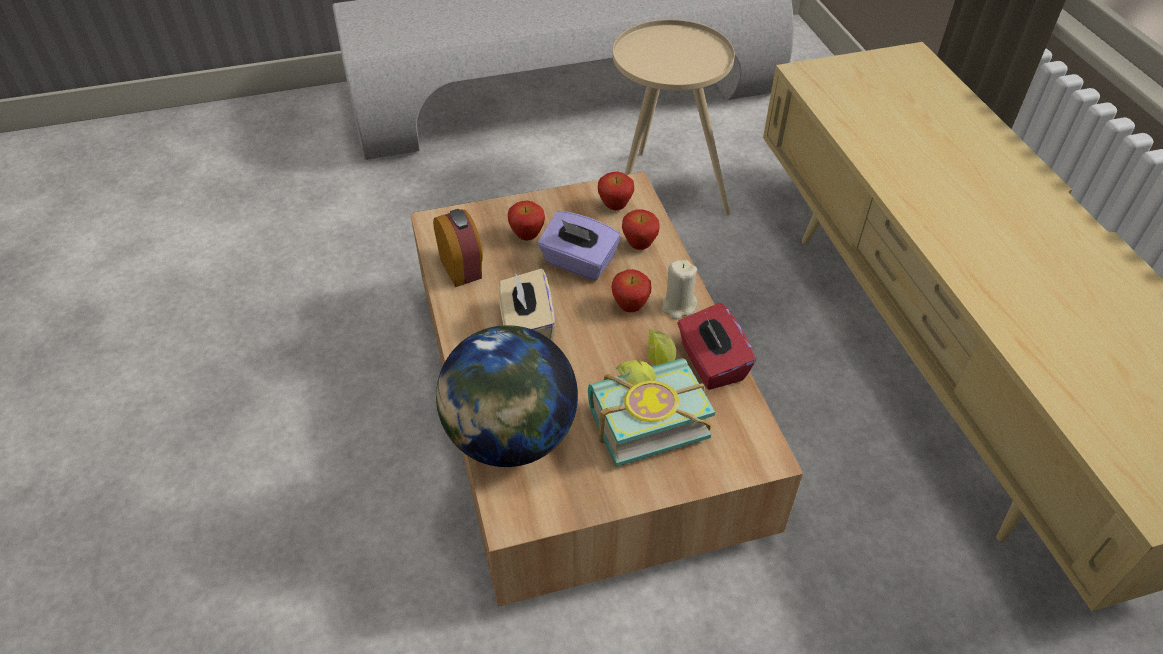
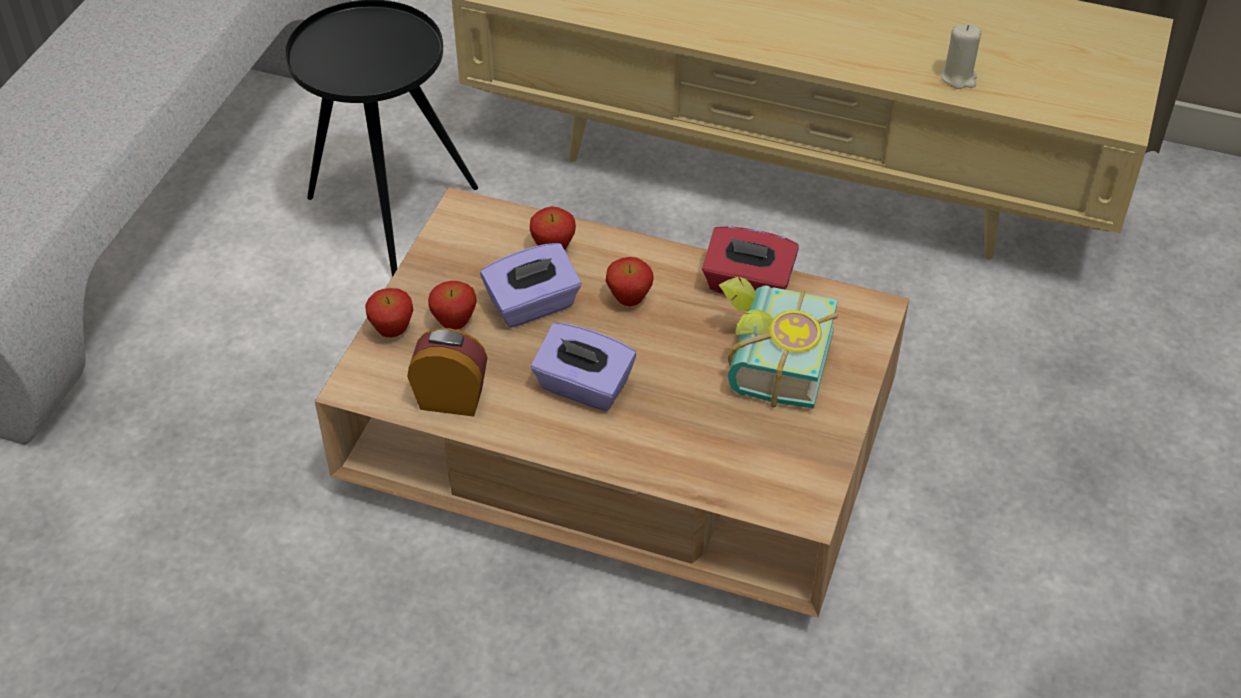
camera: 55 degrees left, 0 degrees up
globe [436,325,578,467] -> none
beige tissue box [498,269,555,341] -> purple tissue box [531,323,636,411]
apple [598,172,634,210] -> apple moved to [365,288,413,337]
beige side table [612,20,735,216] -> black side table [285,0,478,277]
beige candle [662,260,697,320] -> beige candle moved to [941,23,981,89]

